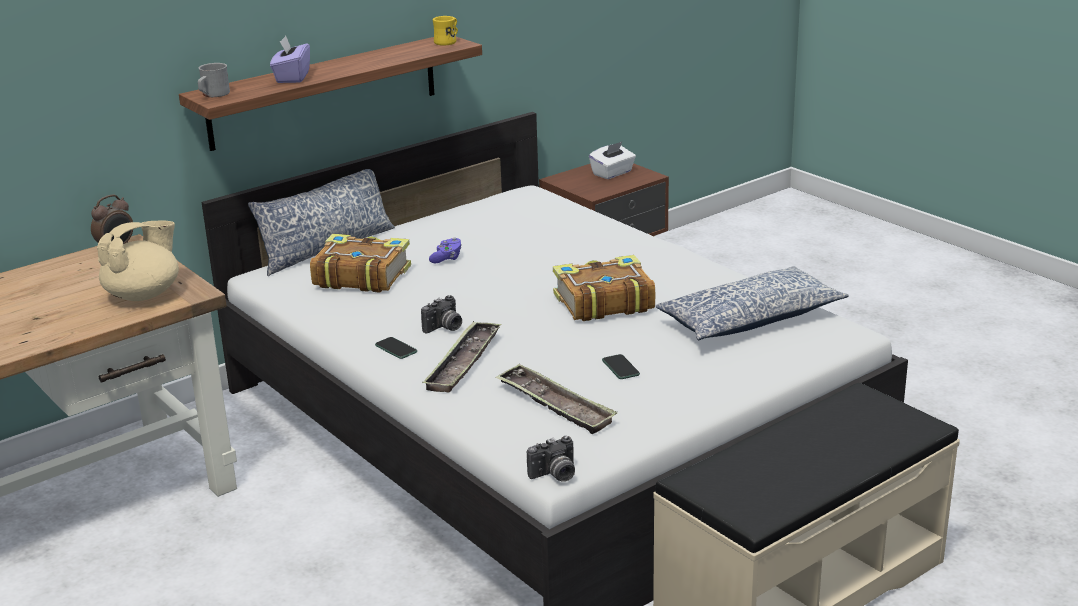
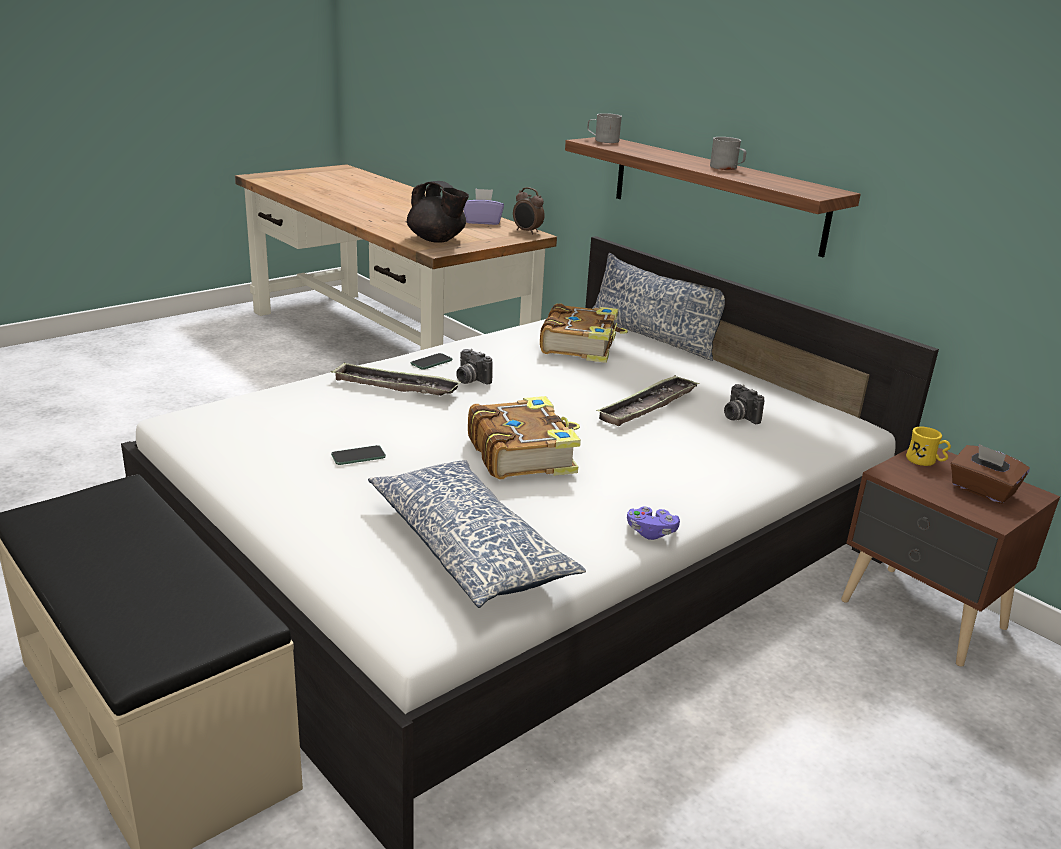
camera: 85 degrees right, 0 degrees up
beige teapot [97,220,179,301] -> black teapot [407,181,469,243]
purple tissue box [270,36,310,83] -> purple tissue box moved to [463,188,504,225]
purple game controller [429,238,462,263] -> purple game controller moved to [627,507,680,540]
yellow mug [433,16,458,45] -> yellow mug moved to [906,427,951,466]
tray [495,364,617,434] -> tray moved to [596,375,699,426]
camera [527,436,575,482] -> camera moved to [724,384,764,424]
white tissue box [589,141,636,179] -> brown tissue box [951,444,1030,504]
none -> grey mug [710,137,746,170]

